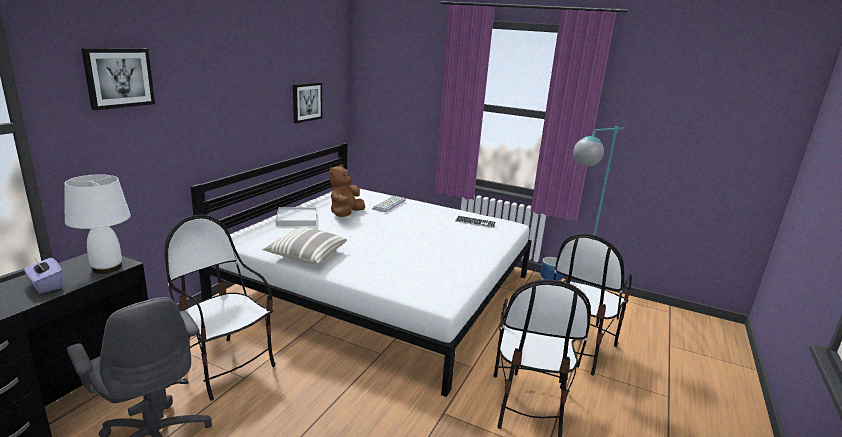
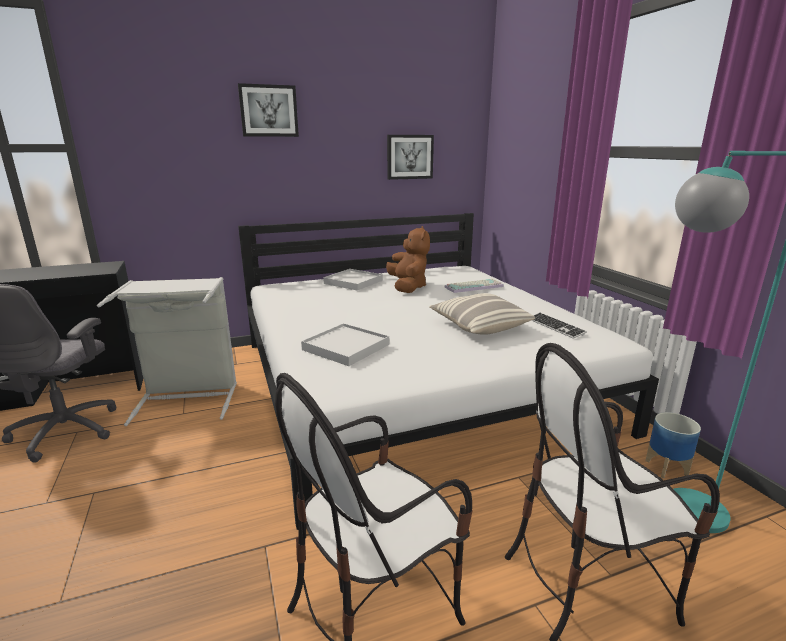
camera: 45 degrees right, 0 degrees up
purple tissue box [24,257,63,294] -> none
white table lamp [65,174,131,274] -> none
picture [81,48,155,110] -> picture moved to [238,83,299,137]
chair [164,215,275,401] -> grey laundry basket [97,277,237,426]
pillow [262,227,347,264] -> pillow moved to [429,293,535,335]
brown plush toy [329,165,365,217] -> brown plush toy turned 105 degrees clockwise [386,226,430,293]
none -> white tray [301,323,389,366]

